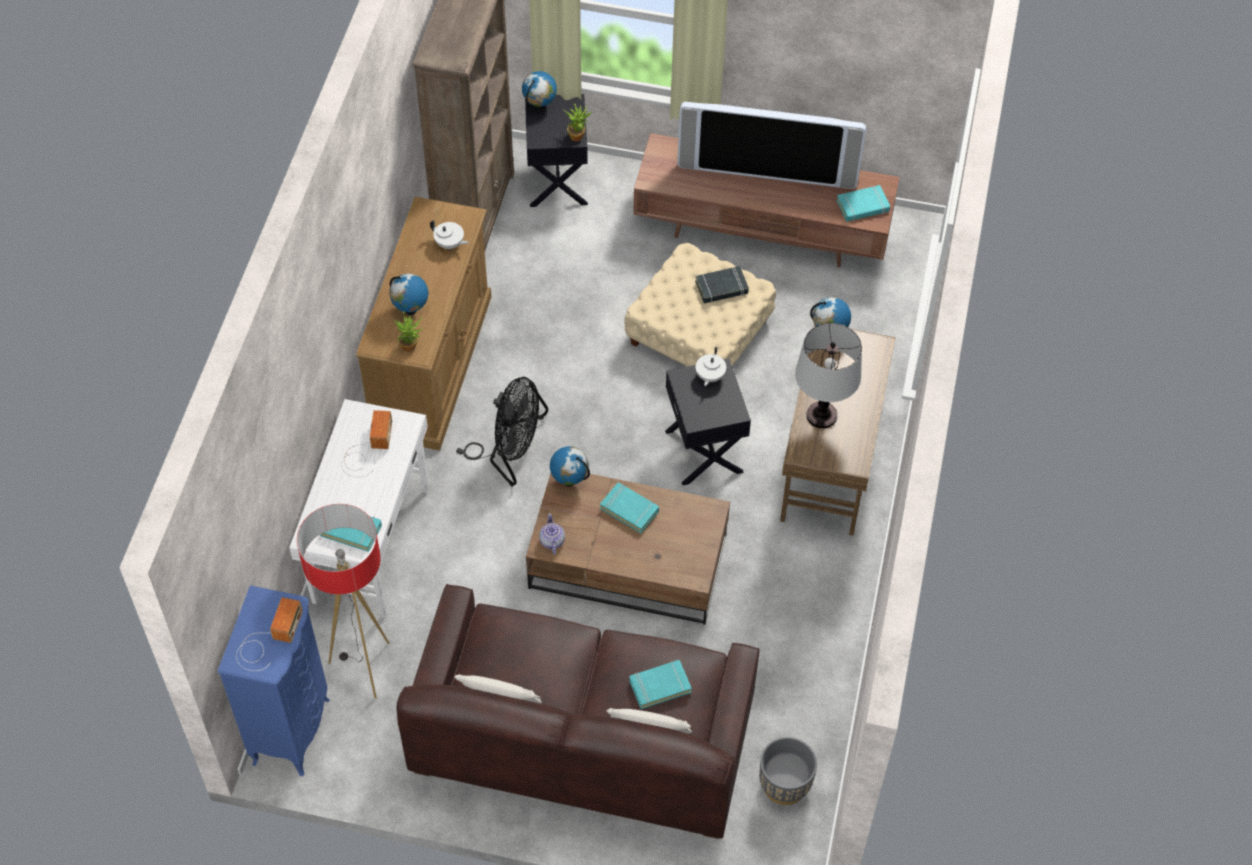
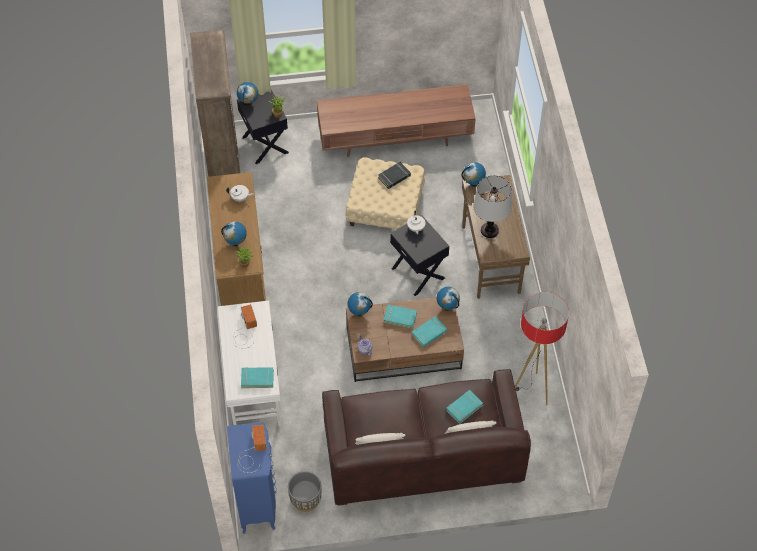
camera: 20 degrees left, 0 degrees up
floor lamp [297,504,389,698] -> floor lamp moved to [515,292,569,405]
black fan [455,377,548,487] -> none
television [677,102,866,189] -> none
grey planter [759,737,817,805] -> grey planter moved to [288,471,322,512]
turquoise book [836,185,890,222] -> turquoise book moved to [412,316,447,347]
none -> globe [437,287,460,311]

